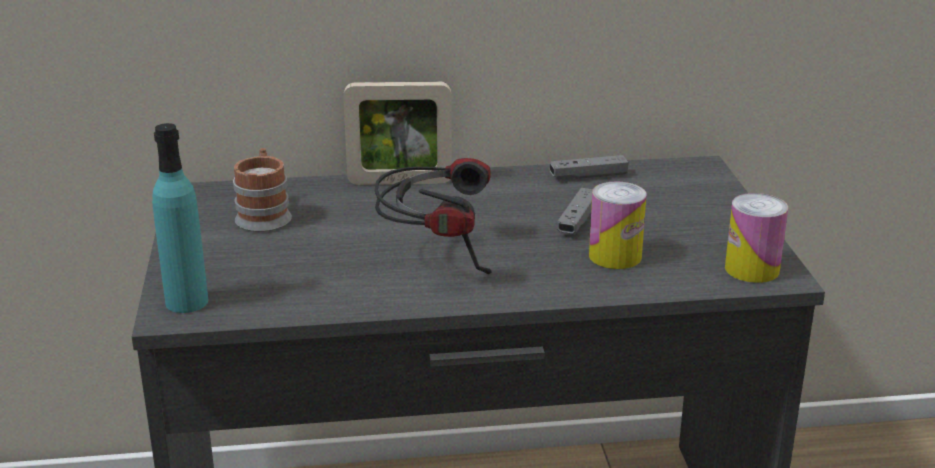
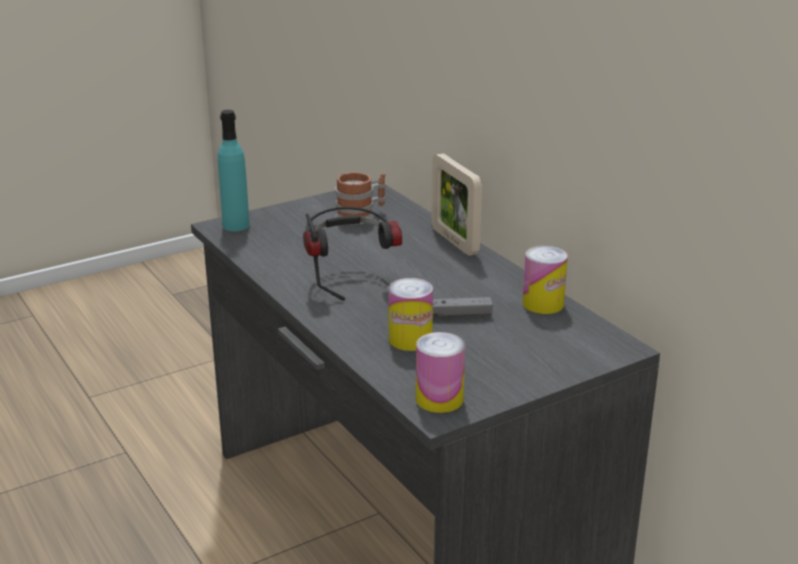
camera: 65 degrees right, 0 degrees up
grey game controller [550,155,629,179] -> can [522,246,568,314]

